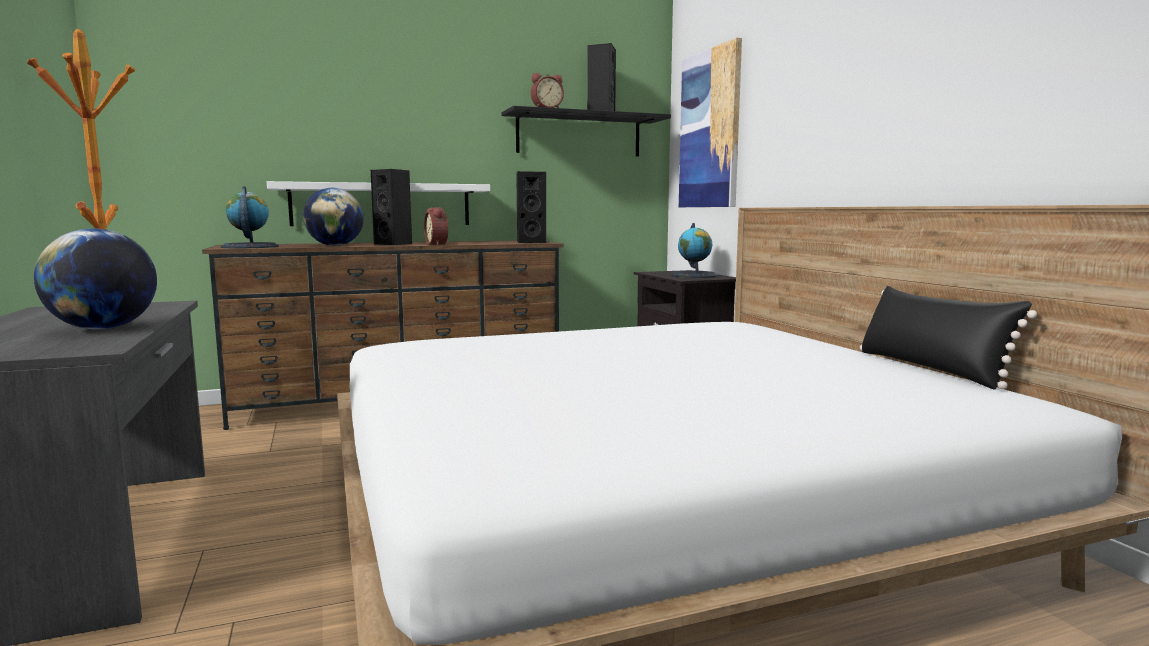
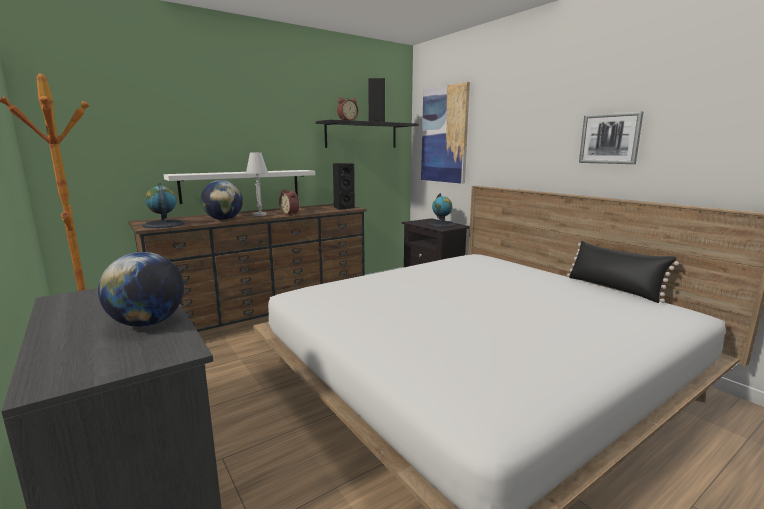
camera: 15 degrees left, 5 degrees up
black speaker [371,169,412,245] -> white table lamp [246,152,268,216]
none -> picture [579,111,644,164]

